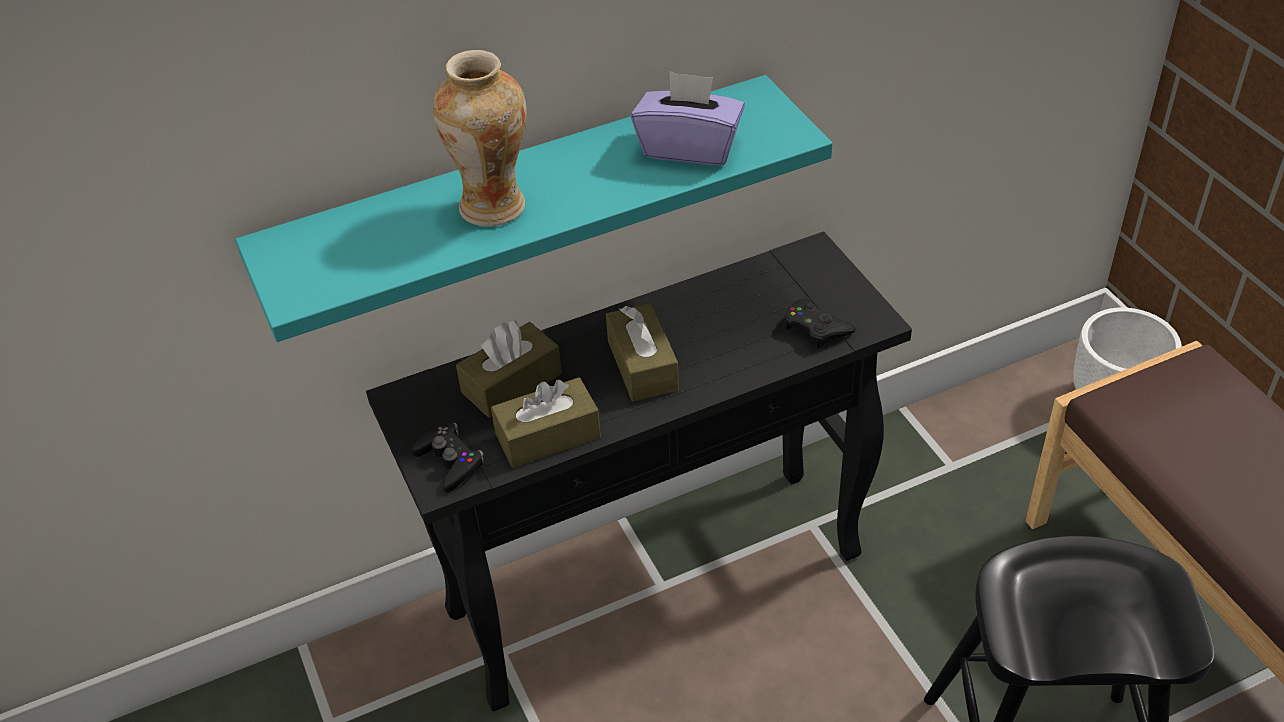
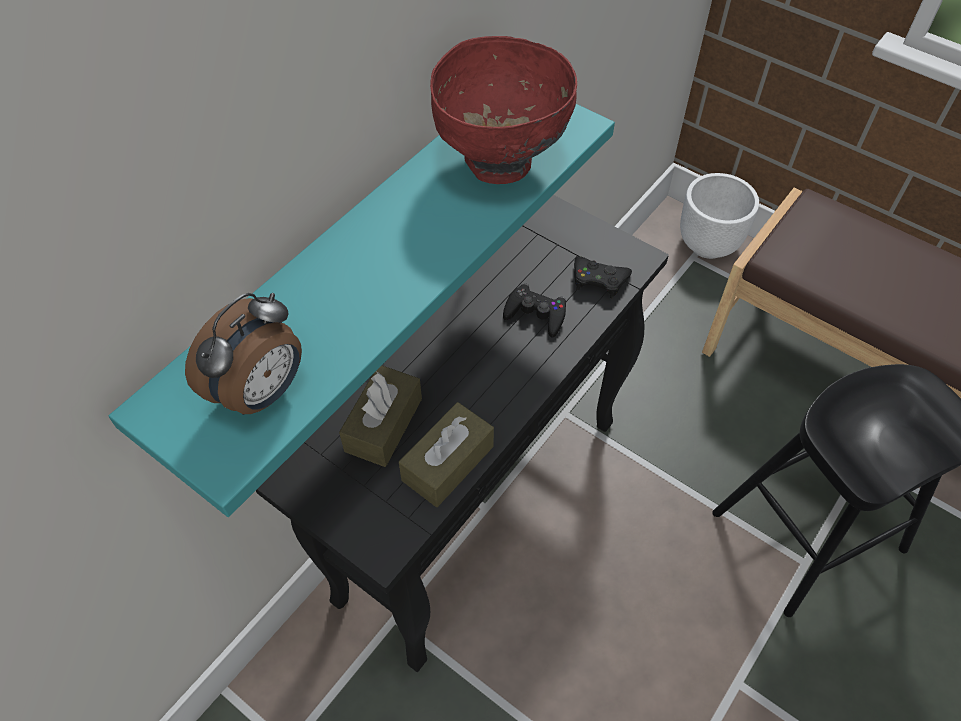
camera: 30 degrees left, 10 degrees up
black game controller [411,422,484,493] -> black game controller moved to [503,283,566,338]
vase [433,50,527,227] -> none
brown tissue box [606,303,679,401] -> none
purple tissue box [631,71,745,166] -> red bowl [430,36,577,184]
none -> alarm clock [185,293,302,415]

